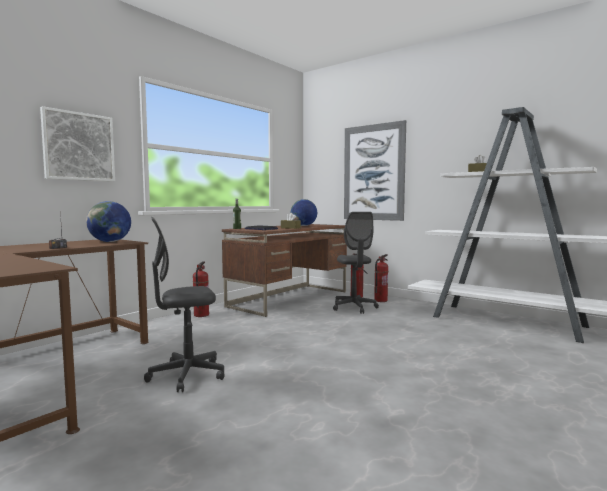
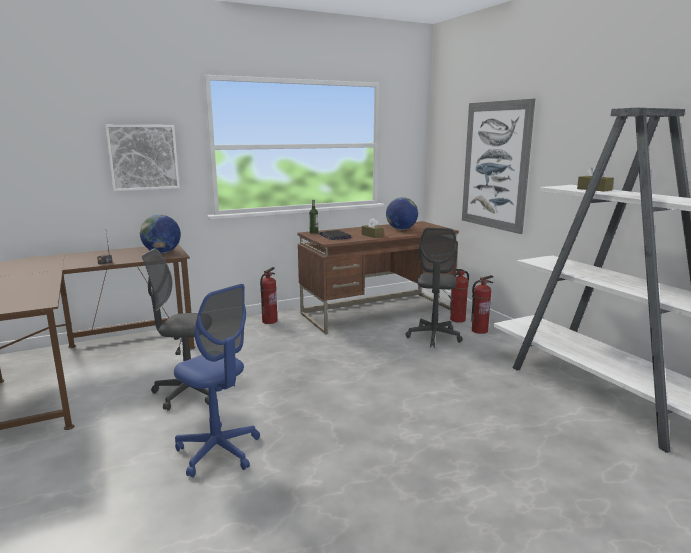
camera: 25 degrees right, 10 degrees up
none -> blue office chair [174,284,260,477]

